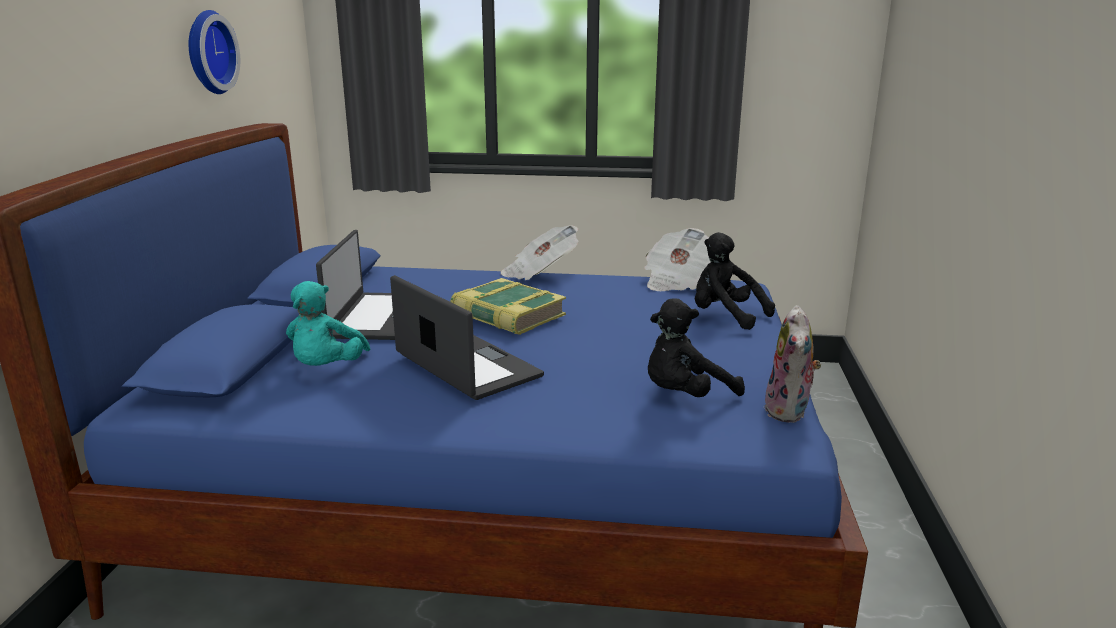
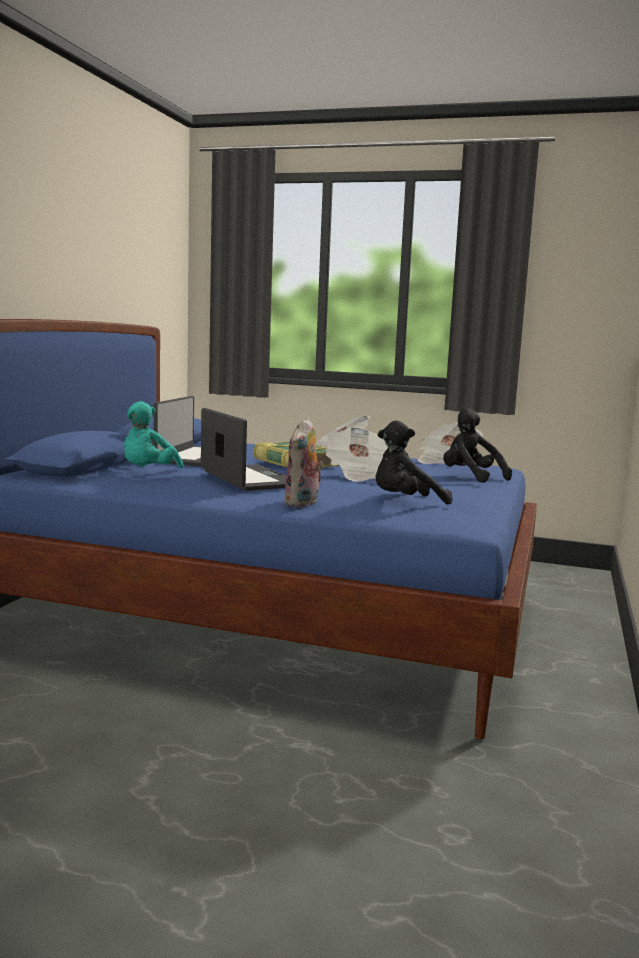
camera: 10 degrees right, 10 degrees down
wall clock [189,10,240,94] -> none
plush toy [765,305,822,423] -> plush toy moved to [284,418,324,507]
none -> newspaper [324,427,388,481]

